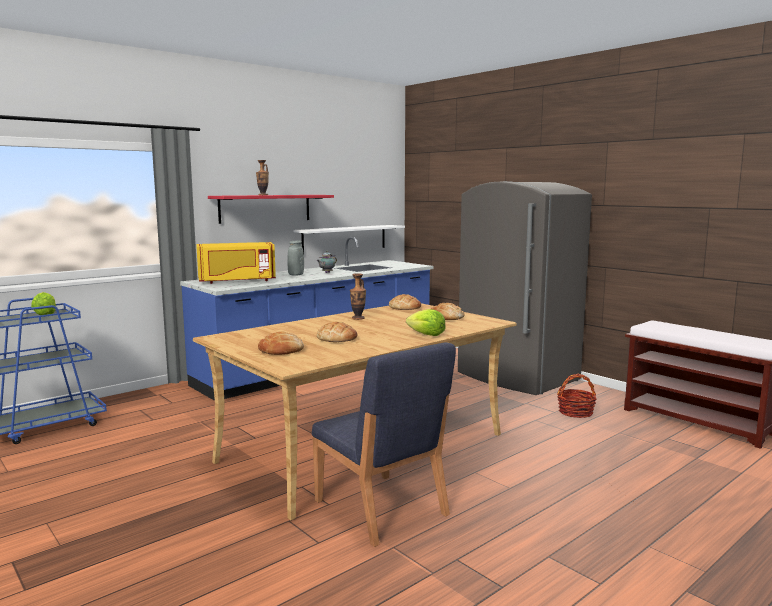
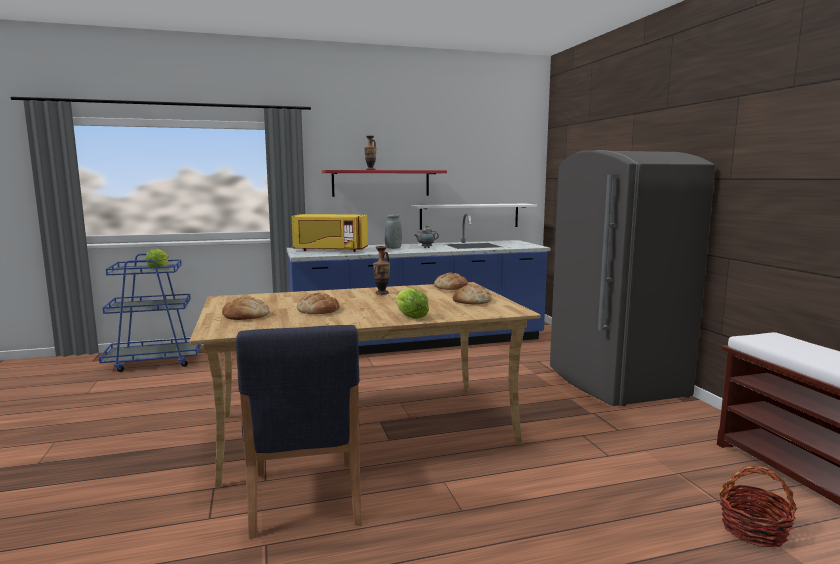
camera: 25 degrees right, 0 degrees up
basket [557,374,597,418] -> basket moved to [719,466,797,547]

